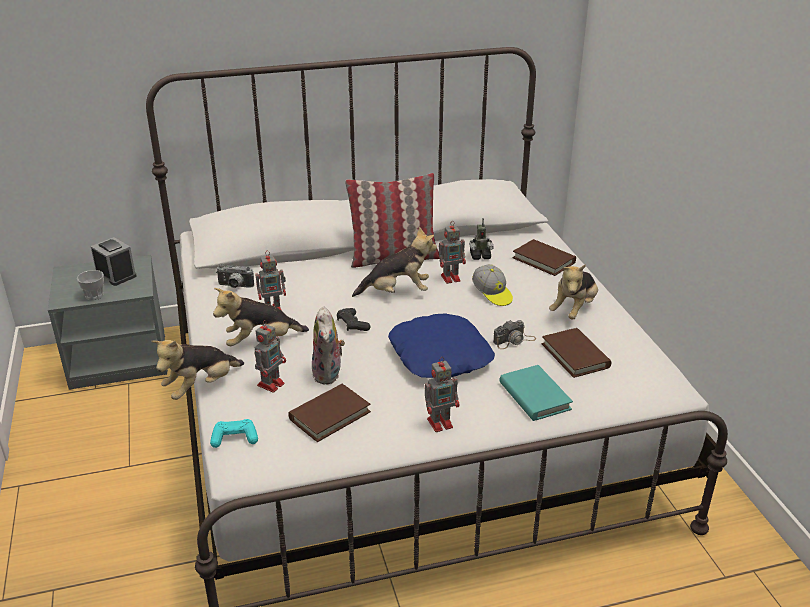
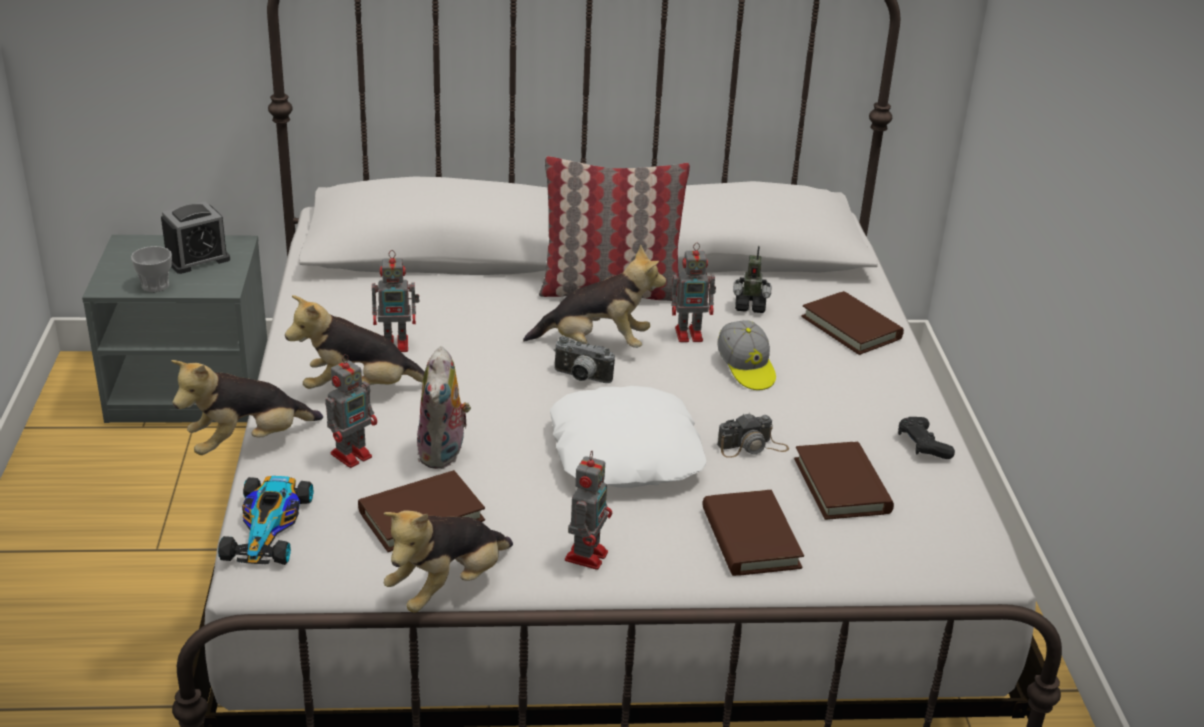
camera: 10 degrees right, 0 degrees up
alarm clock [91,237,137,286] -> alarm clock turned 90 degrees clockwise [161,201,230,274]
turquoise game controller [210,419,258,448] -> toy car [218,476,314,565]
camera [216,263,254,288] -> camera moved to [554,336,615,383]
black game controller [337,308,371,331] -> black game controller moved to [898,417,955,459]
blue pillow [388,314,495,378] -> white pillow [550,386,707,488]
toy robot [425,357,459,432] -> toy robot turned 60 degrees counterclockwise [565,451,612,570]
turquoise book [500,365,573,421] -> brown book [702,490,804,576]
plush toy [549,264,598,319] -> plush toy moved to [384,510,513,613]

